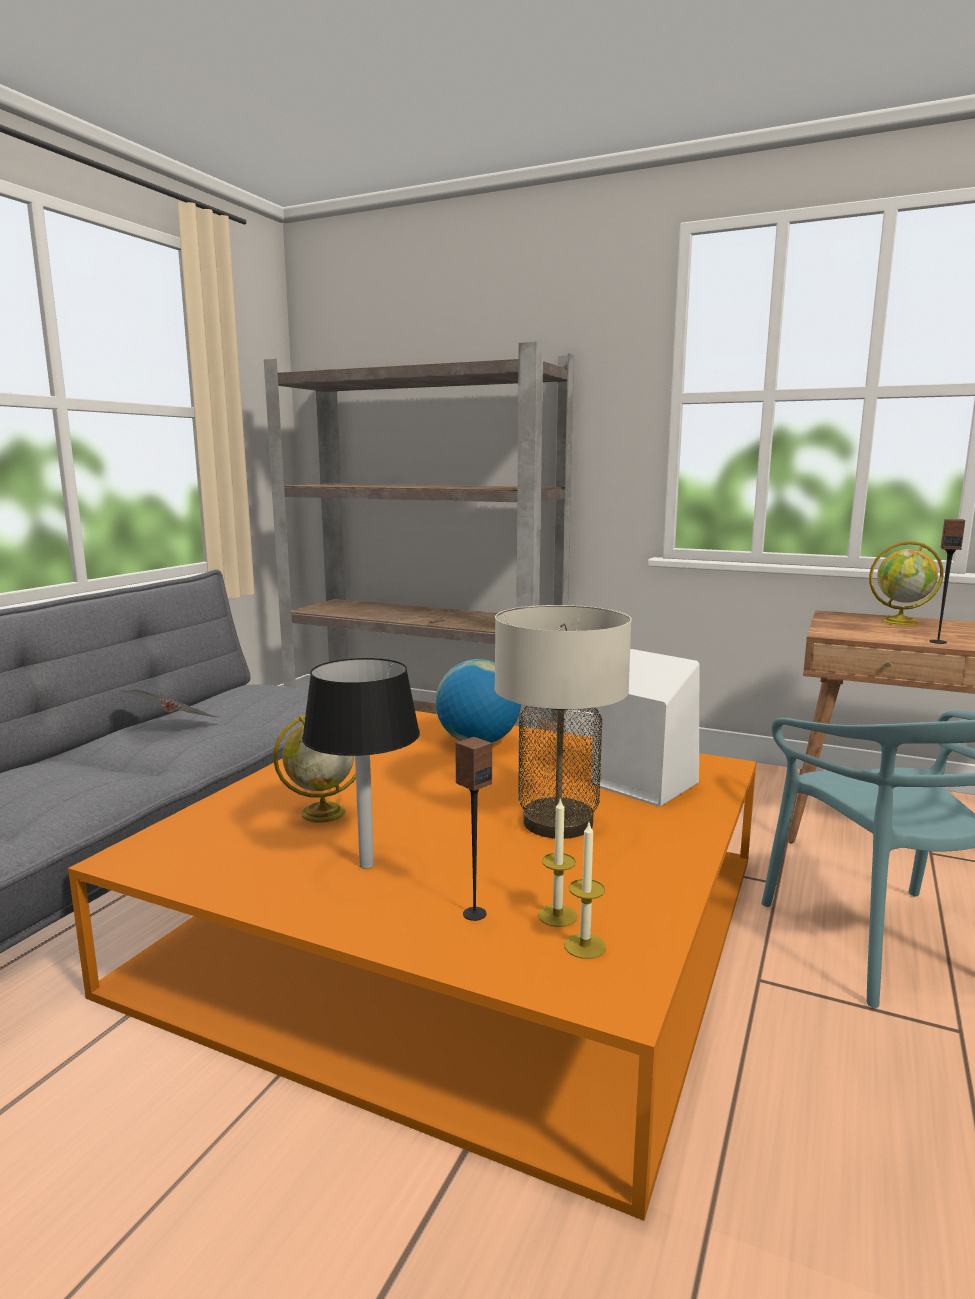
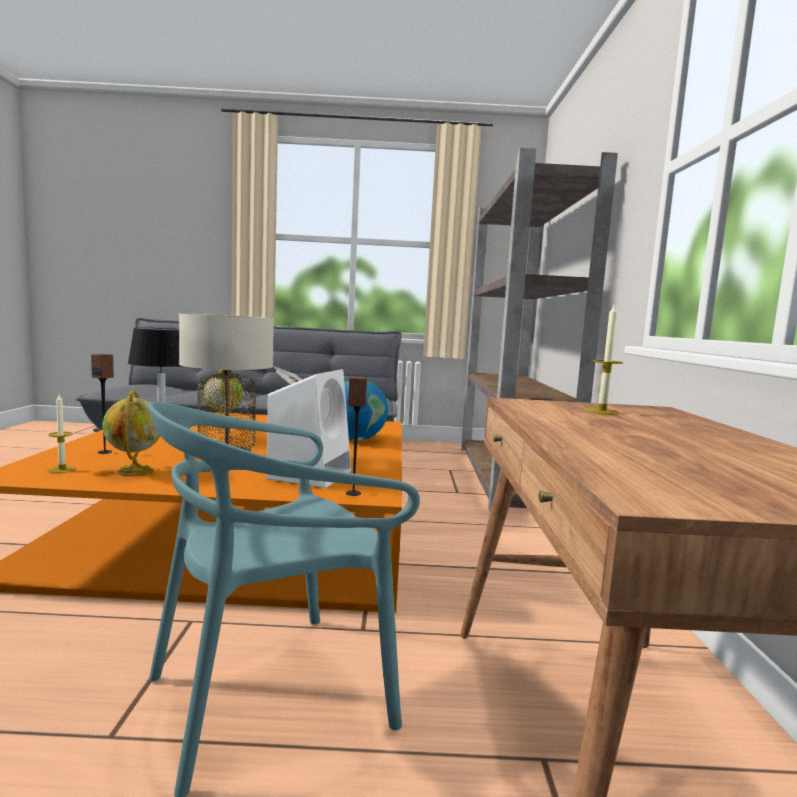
camera: 65 degrees right, 5 degrees down
candle [538,797,577,927] -> candle moved to [585,305,623,415]
globe [869,541,943,626] -> globe moved to [102,390,161,477]
speaker [929,519,965,644] -> speaker moved to [346,377,368,496]

